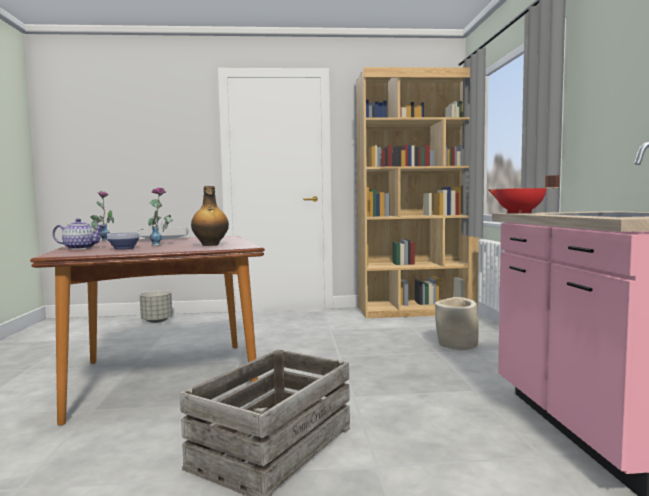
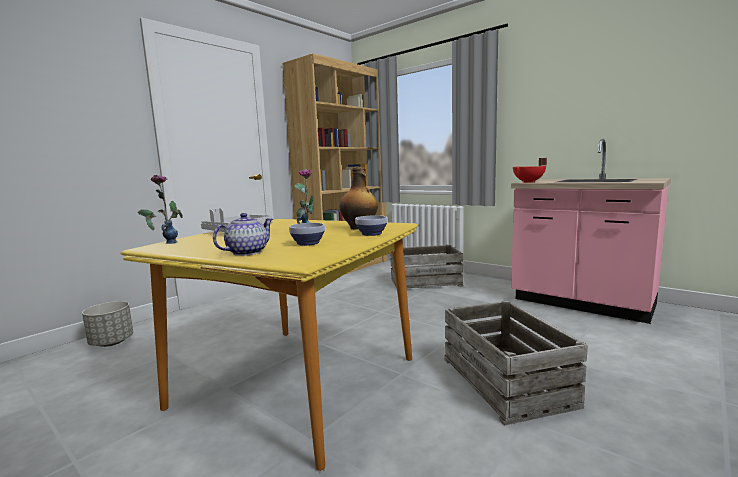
camera: 45 degrees left, 5 degrees up
brown dining table [30,236,265,426] -> yellow dining table [120,219,418,471]
beige planter [435,297,479,350] -> crate [390,244,463,289]
none -> bowl [355,215,388,236]

